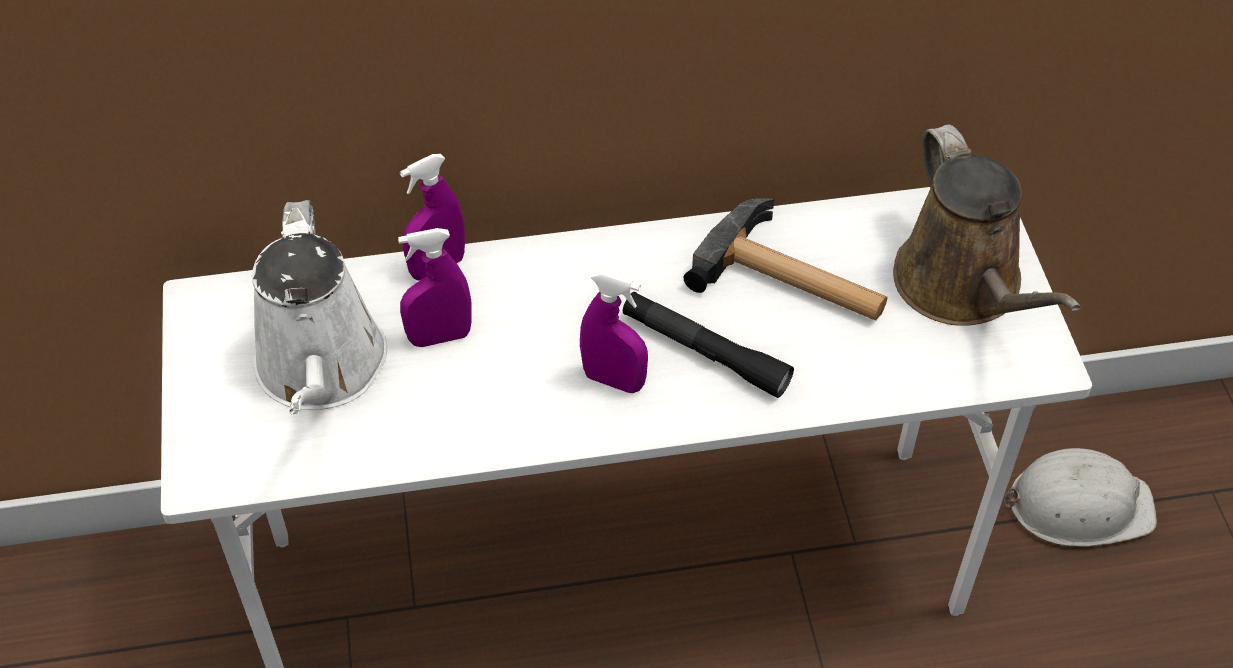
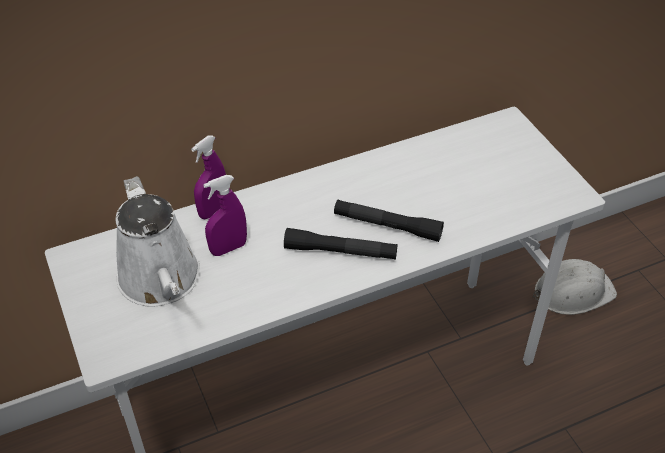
camera: 15 degrees left, 5 degrees down
purple spray bottle [580,271,648,393] -> black flashlight [284,228,398,260]
hammer [683,198,887,320] -> none
brown watering can [893,124,1081,326] -> none

